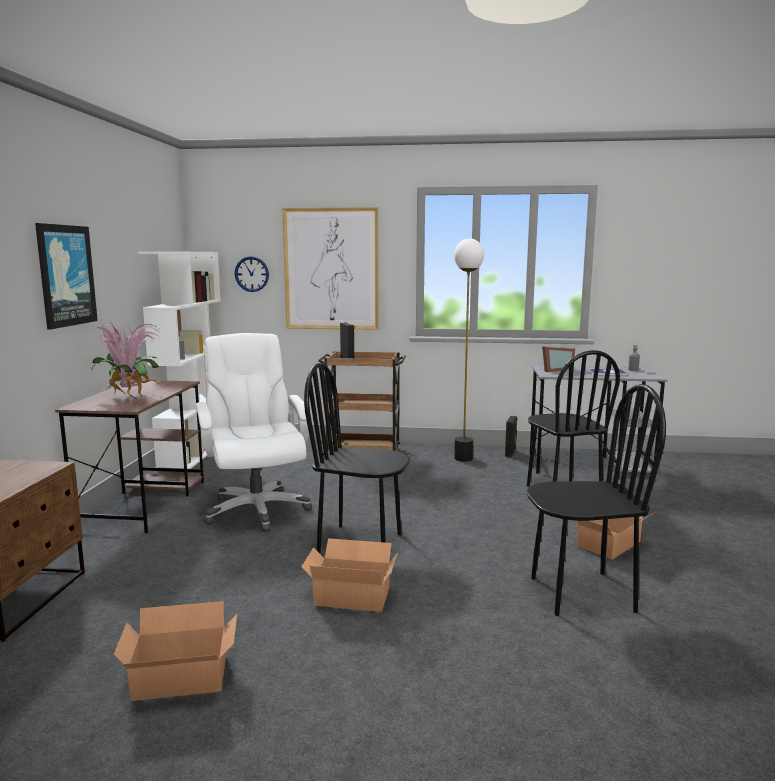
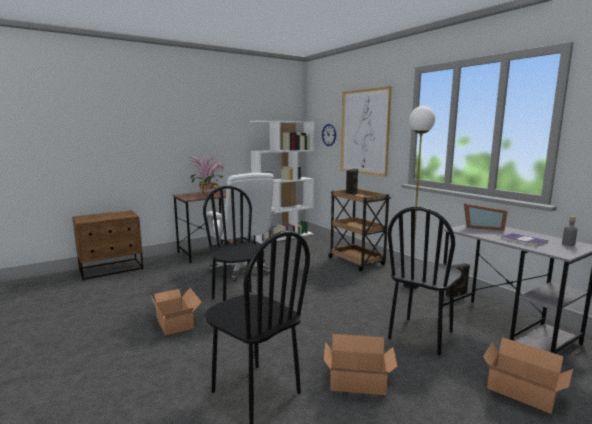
camera: 50 degrees right, 0 degrees up
picture [35,223,98,330] -> none
cardboard box [114,601,237,701] -> cardboard box moved to [483,337,573,414]
white office chair [196,333,312,532] -> white office chair turned 120 degrees clockwise [206,173,276,281]

